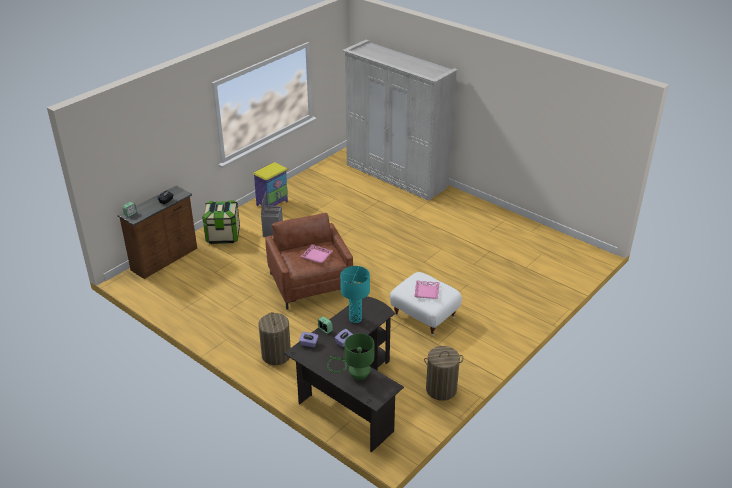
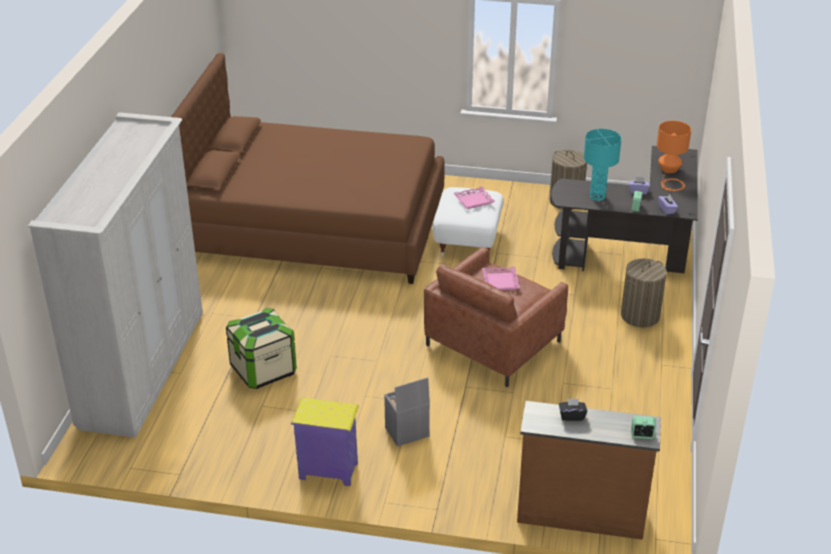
camera: 120 degrees left, 0 degrees up
storage box [202,200,240,244] -> storage box moved to [226,308,297,389]
green table lamp [327,333,374,380] -> orange table lamp [657,121,691,191]
none -> brown bed [171,53,445,284]

